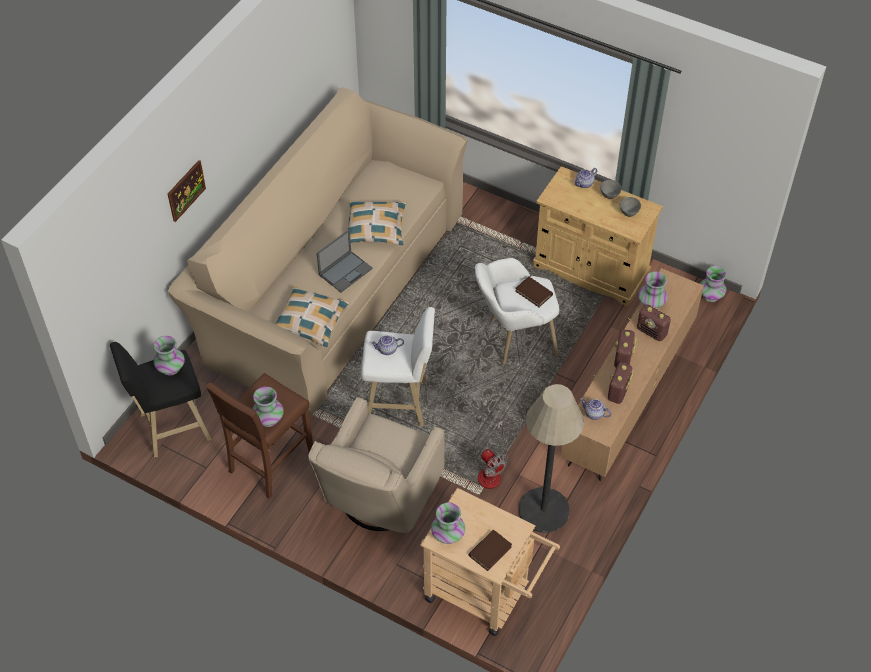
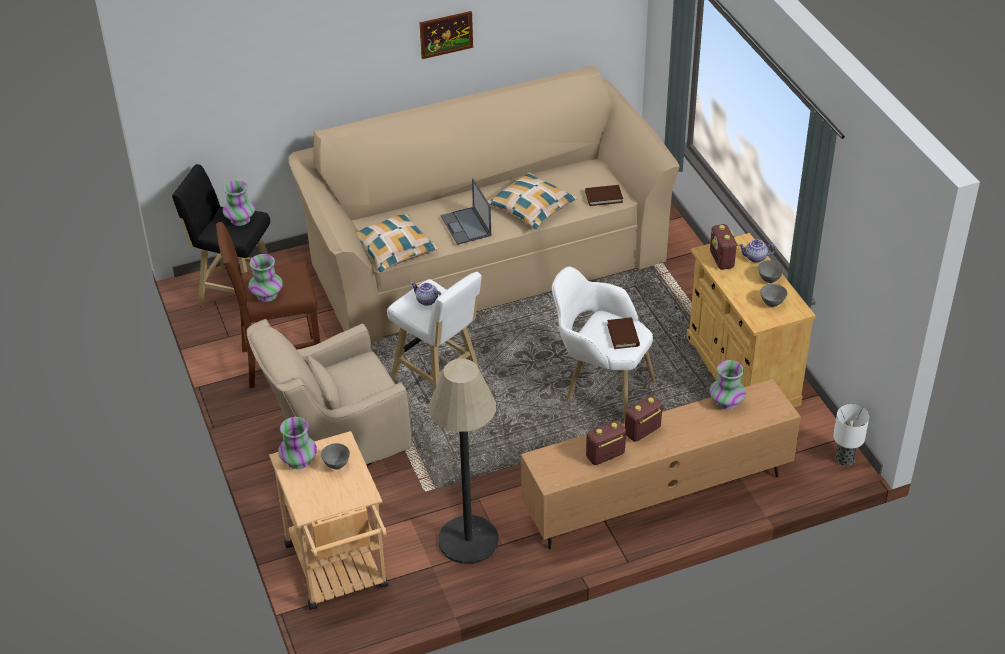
camera: 40 degrees right, 10 degrees down
picture [168,160,206,222] -> picture moved to [420,11,473,59]
laptop [317,230,373,293] -> laptop turned 75 degrees clockwise [441,178,491,245]
brown book [468,530,512,571] -> brown book moved to [585,185,623,206]
fan [478,420,509,489] -> none
teapot [580,398,611,420] -> none
radio [637,305,671,341] -> radio moved to [710,224,739,270]
vase [700,266,727,302] -> table lamp [833,404,869,466]
none -> grey bowl [321,443,350,469]

